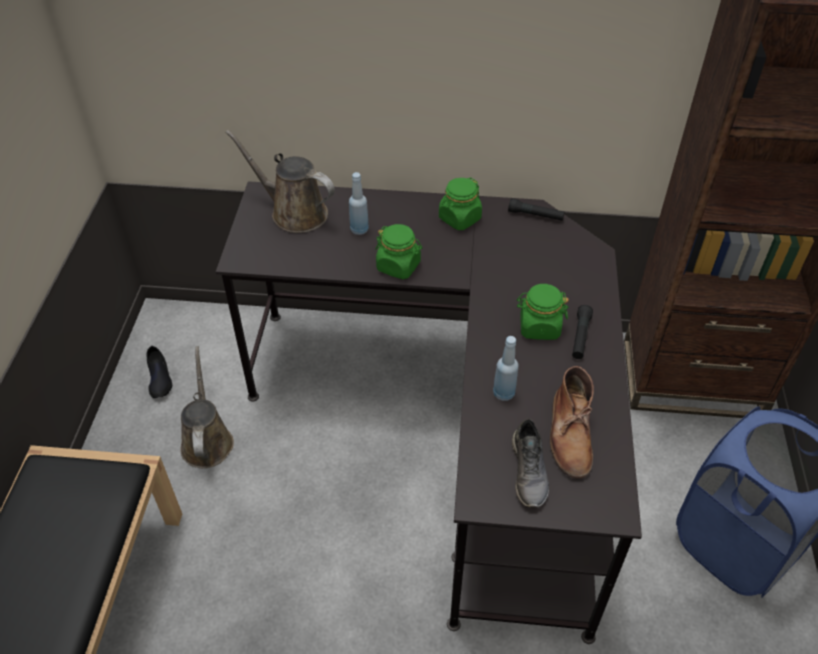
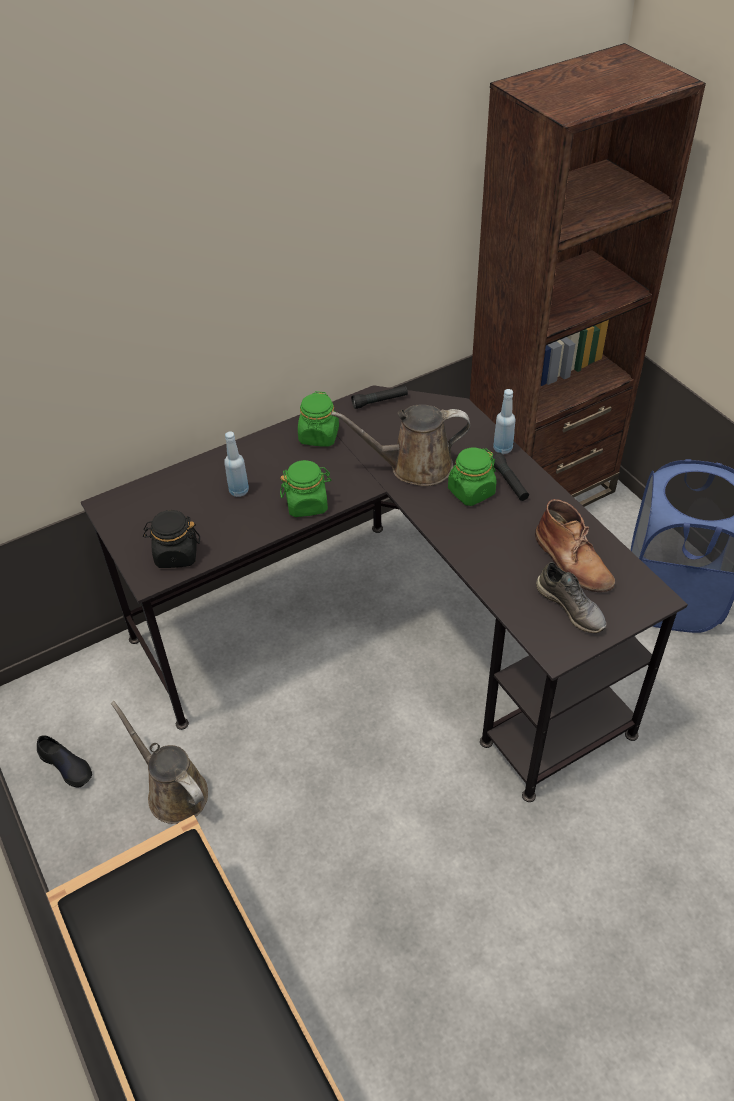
camera: 35 degrees left, 0 degrees up
brown watering can [226,130,335,233] -> brown watering can moved to [331,404,470,486]
blue bottle [493,336,518,401] -> blue bottle moved to [493,389,516,454]
none -> black jar [143,510,200,568]

